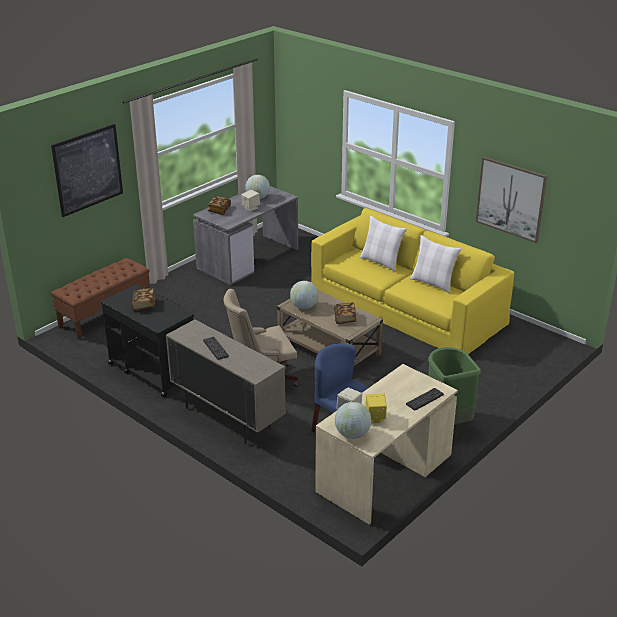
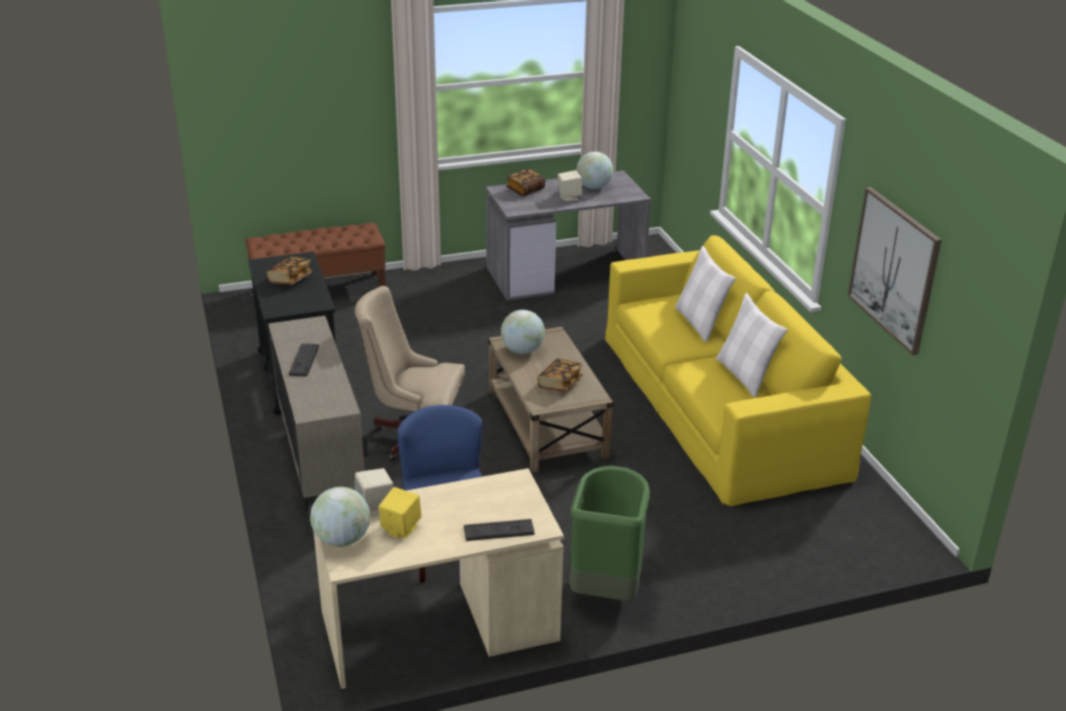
camera: 30 degrees right, 0 degrees up
picture [51,124,123,217] -> none

